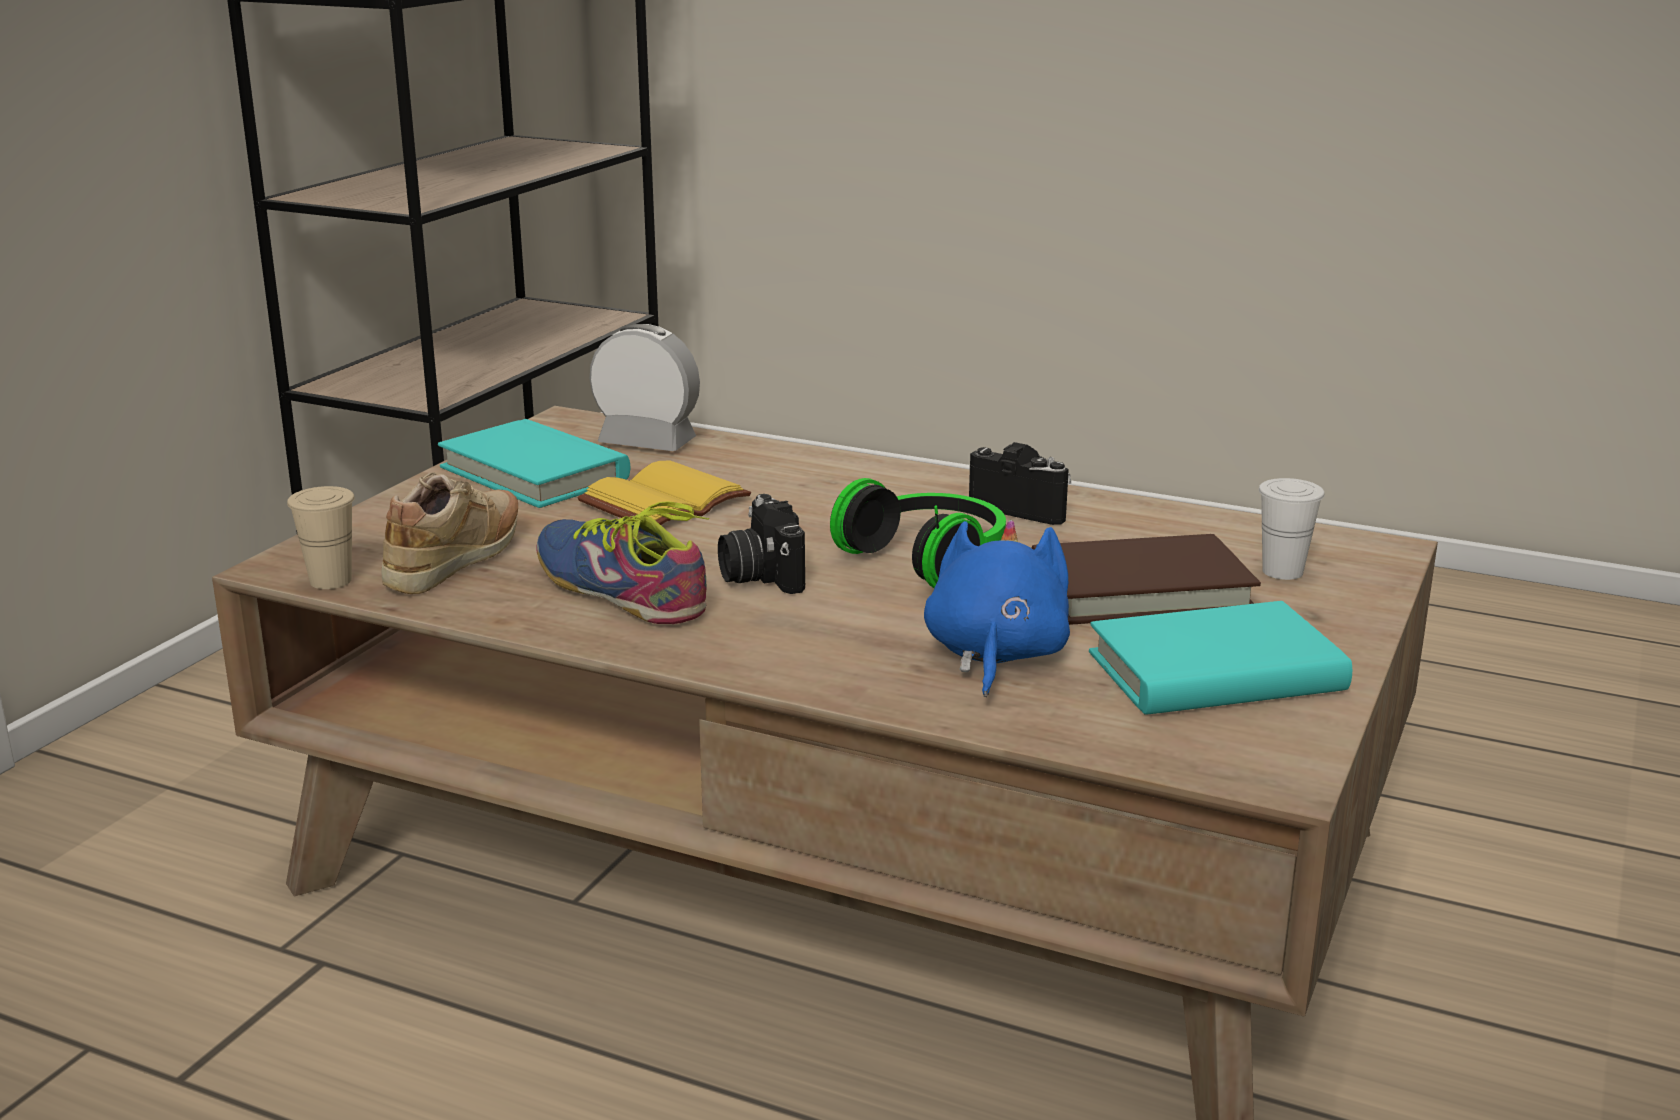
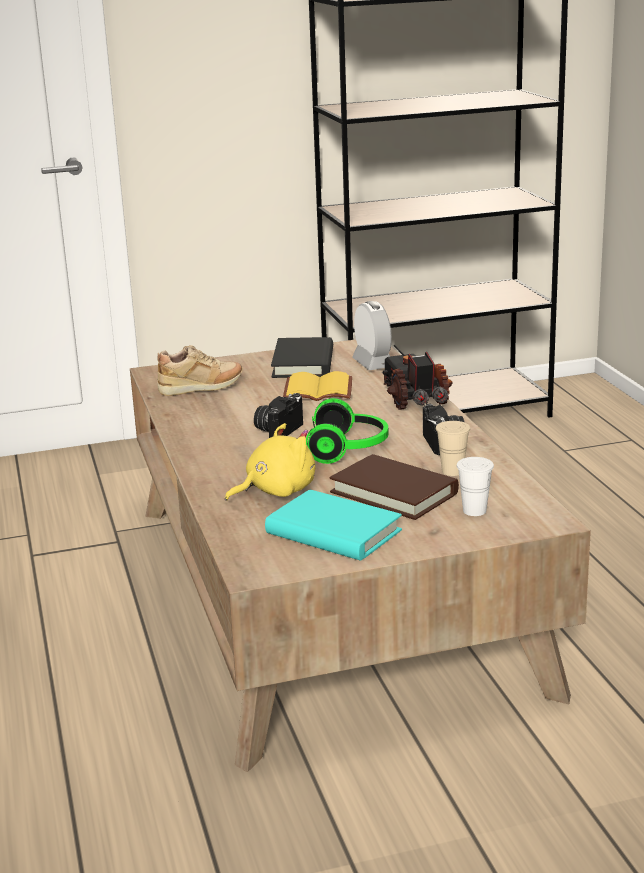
camera: 50 degrees right, 0 degrees up
beige cup [287,486,355,589] -> beige cup moved to [436,421,470,476]
turquoise book [438,419,630,508] -> black book [271,337,333,378]
shoe [537,501,709,624] -> none
blue plush toy [924,520,1070,697] -> yellow plush toy [225,423,315,501]
none -> toy truck [381,345,453,410]

